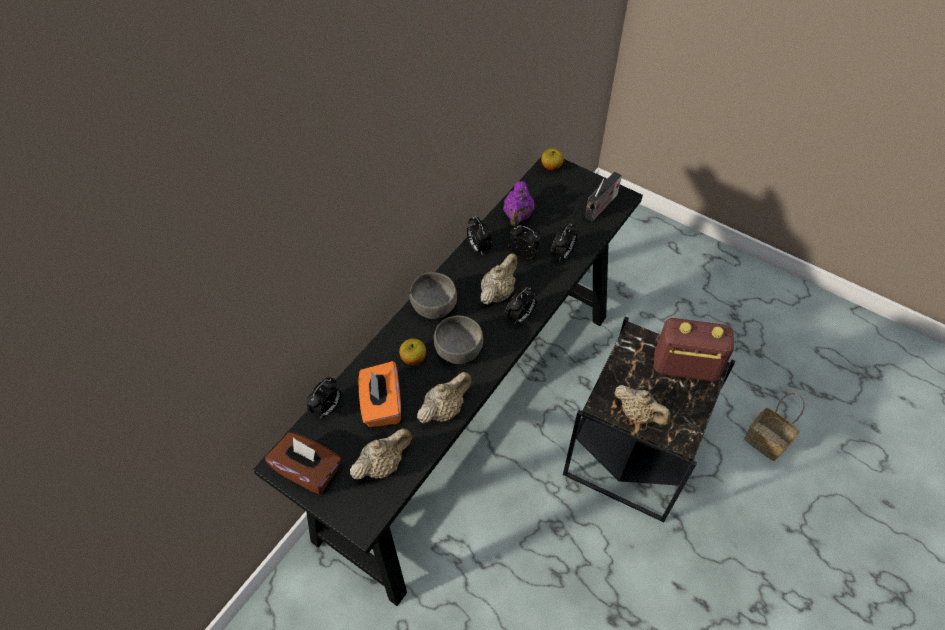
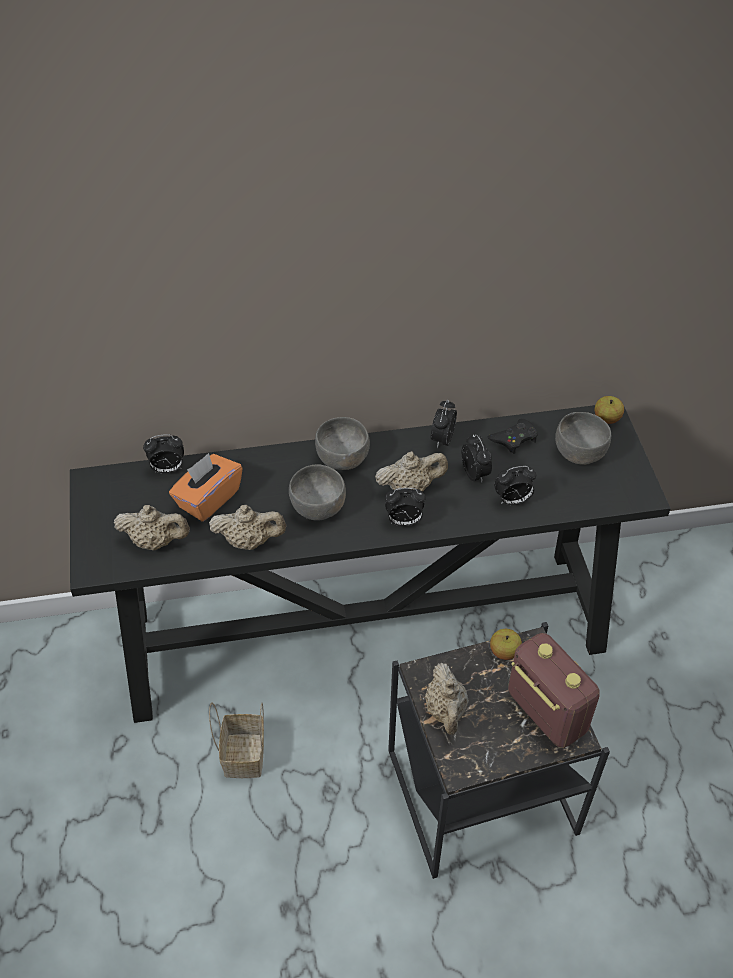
camera: 45 degrees right, 5 degrees down
brown tissue box [265,432,341,495] -> none
apple [399,338,426,365] -> apple moved to [490,629,522,660]
purple teapot [503,181,534,226] -> black game controller [488,419,538,454]
radio [585,172,622,222] -> none
basket [744,393,805,461] -> basket moved to [209,702,264,778]
none -> grey bowl [555,412,611,465]

